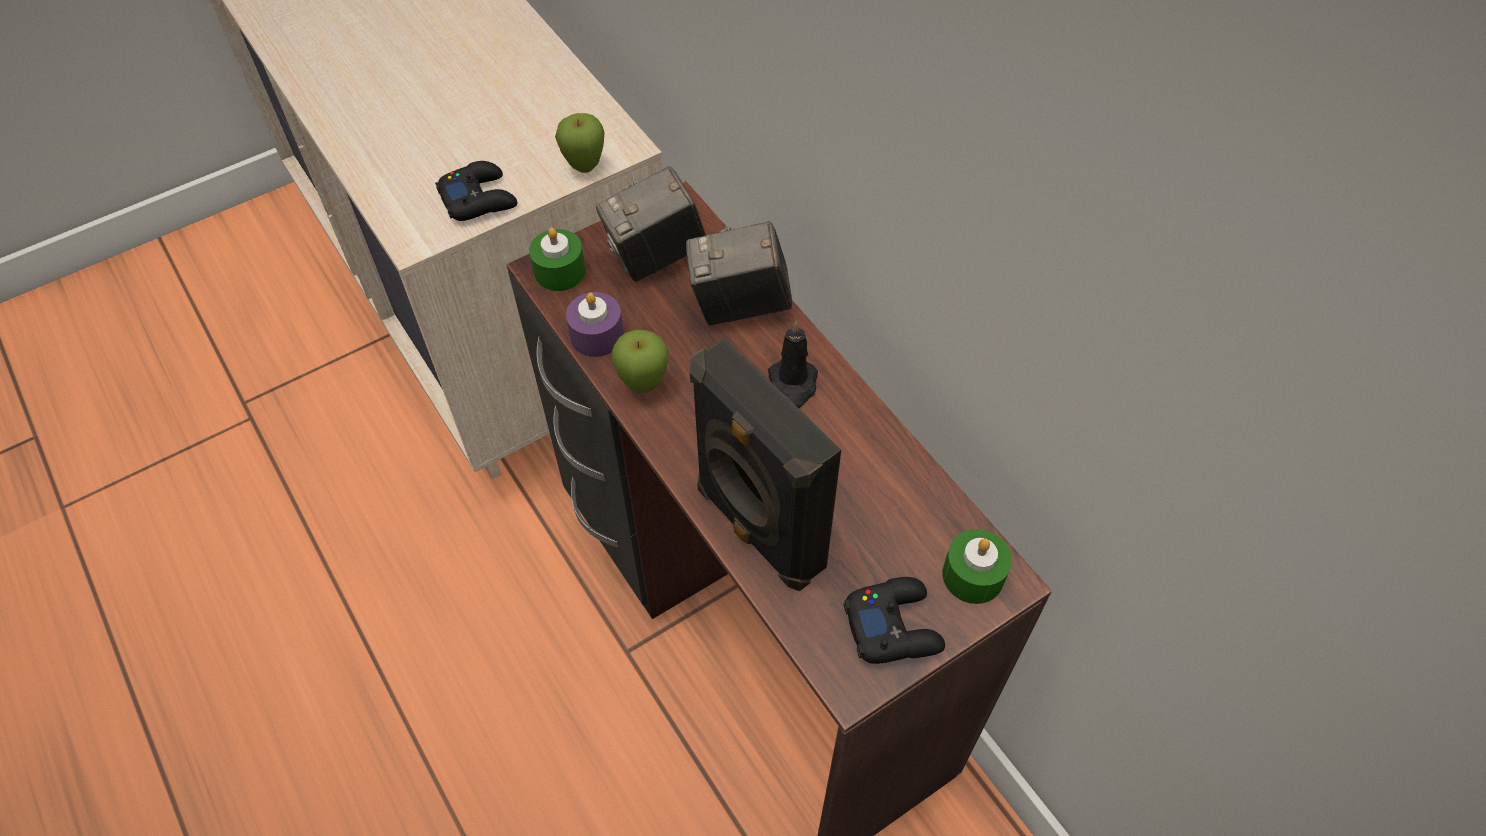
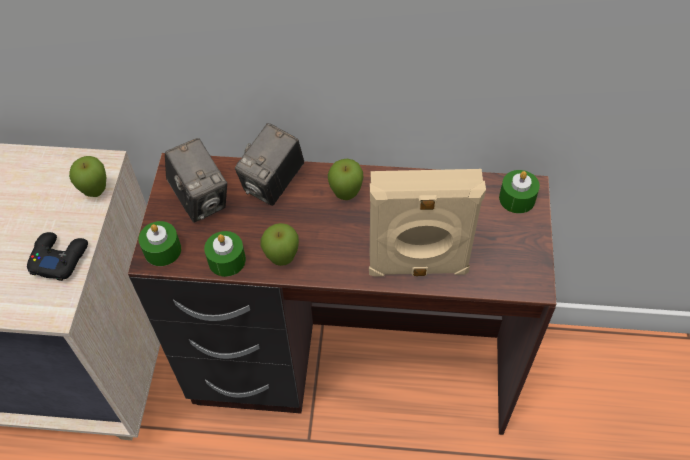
camera: 50 degrees left, 0 degrees up
purple candle [566,292,624,357] -> green candle [204,231,246,277]
camera [596,166,706,282] -> camera turned 45 degrees counterclockwise [165,138,227,222]
black speaker [690,338,841,592] -> beige speaker [369,169,486,276]
black candle [768,321,818,408] -> apple [328,159,363,200]
black game controller [844,577,945,664] -> none

